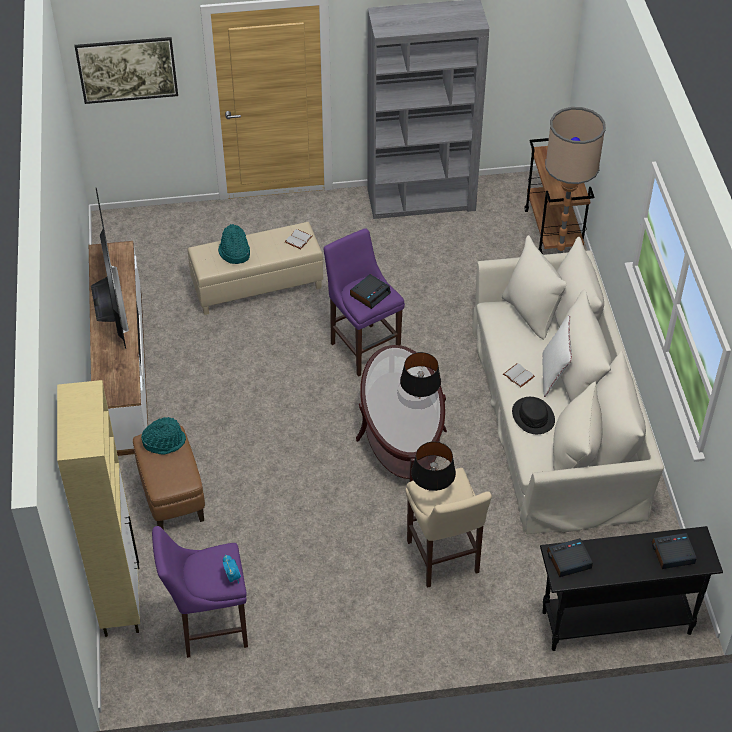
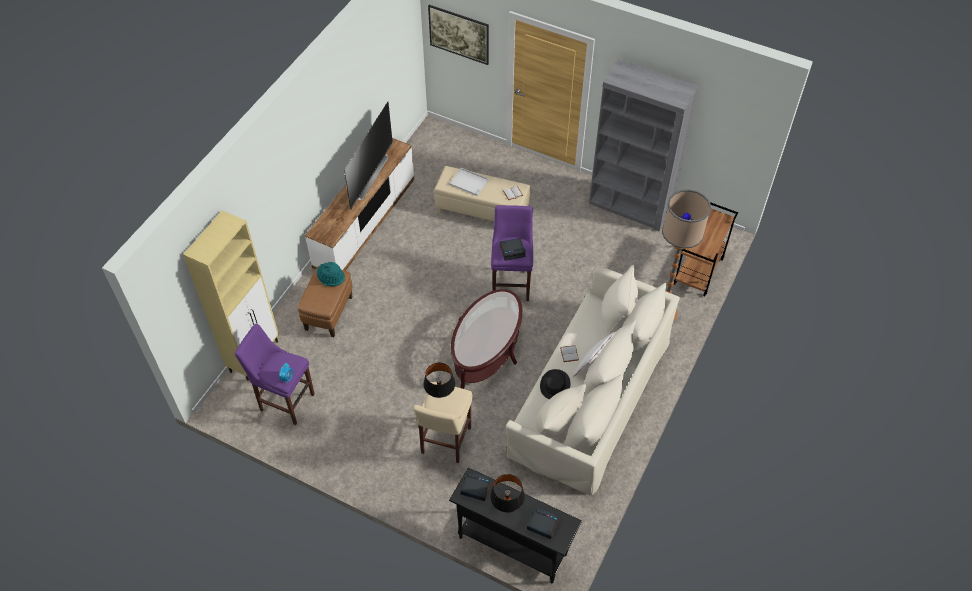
camera: 35 degrees right, 5 degrees up
turquoise hat [218,224,250,264] -> white tray [449,168,489,196]
black table lamp [400,352,441,397] -> black table lamp moved to [490,474,525,513]

